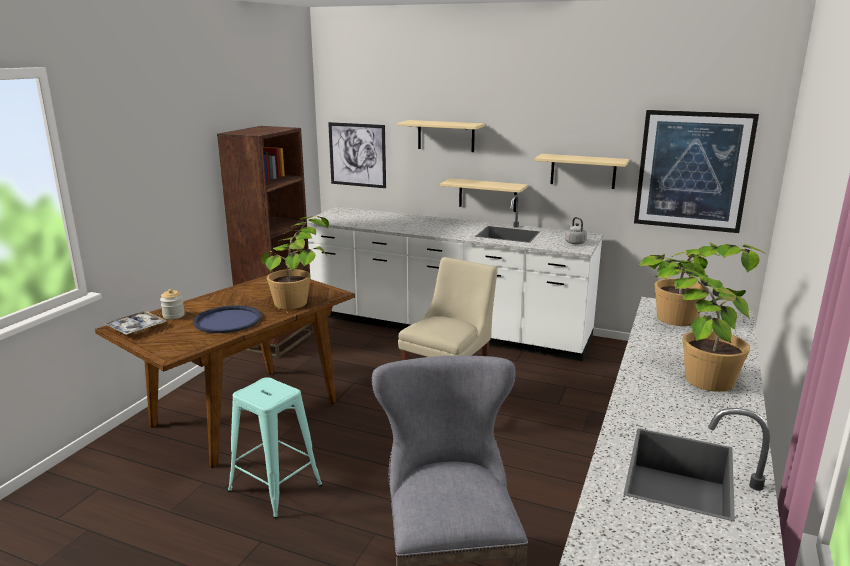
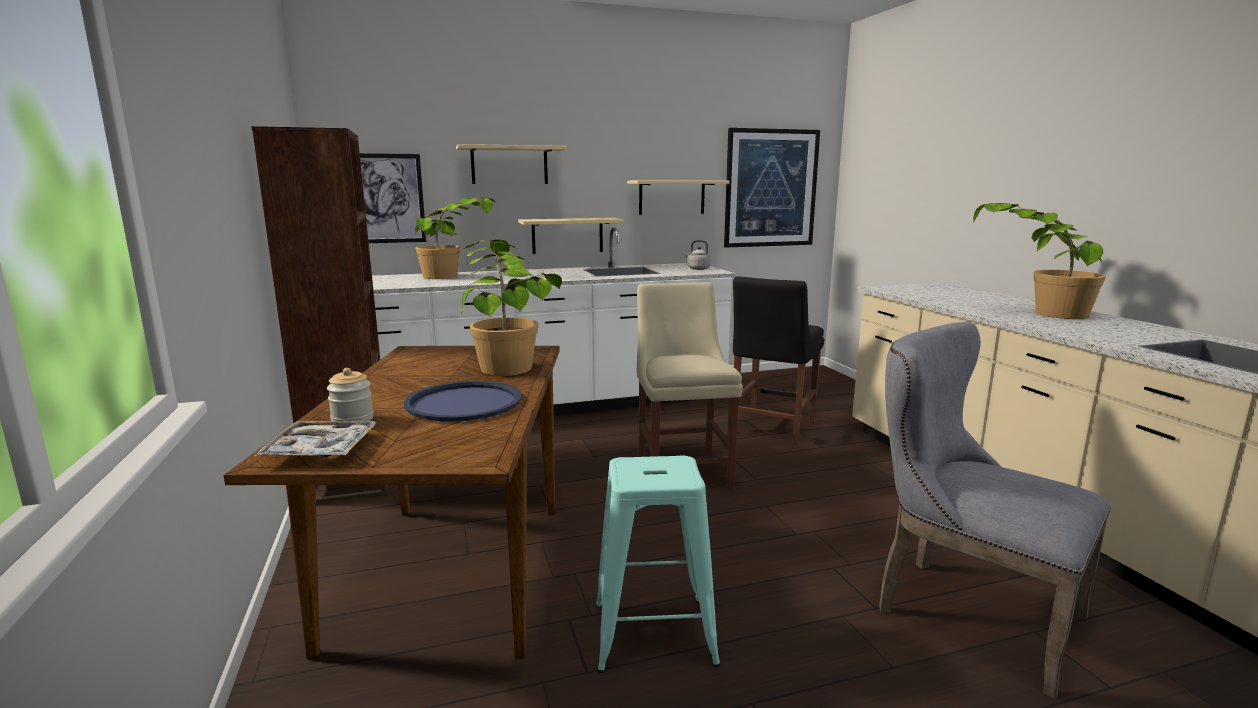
camera: 40 degrees left, 5 degrees down
potted plant [655,243,765,326] -> potted plant moved to [415,197,495,279]
none -> black chair [733,276,824,445]

